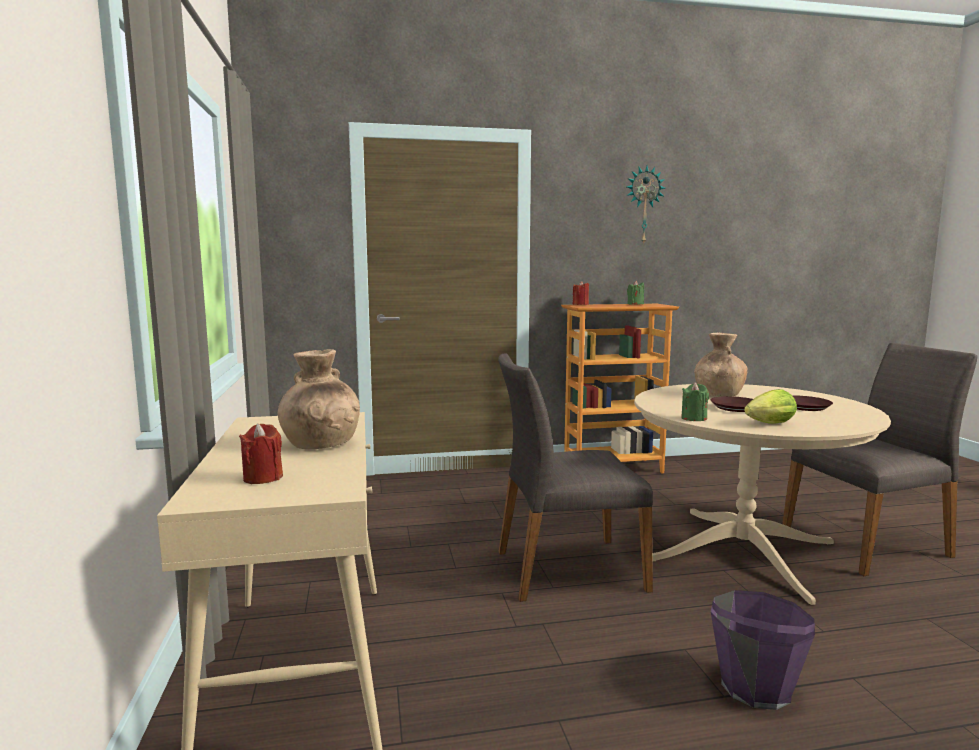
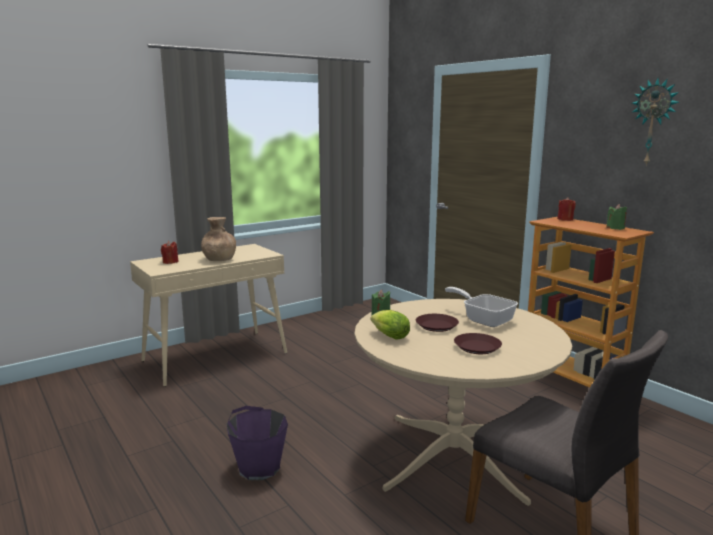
camera: 65 degrees right, 5 degrees up
grey chair [498,353,653,602] -> none
brown vase [694,333,748,397] -> frying pan [445,287,518,327]

